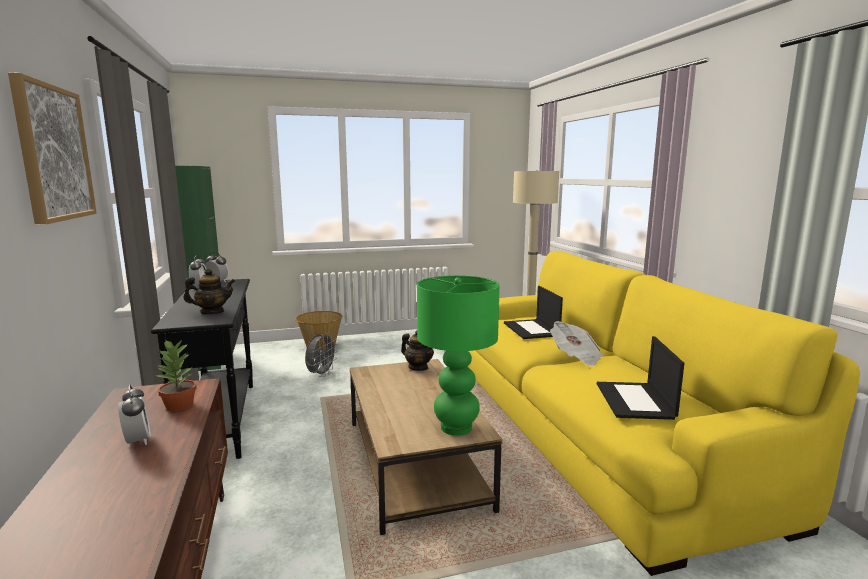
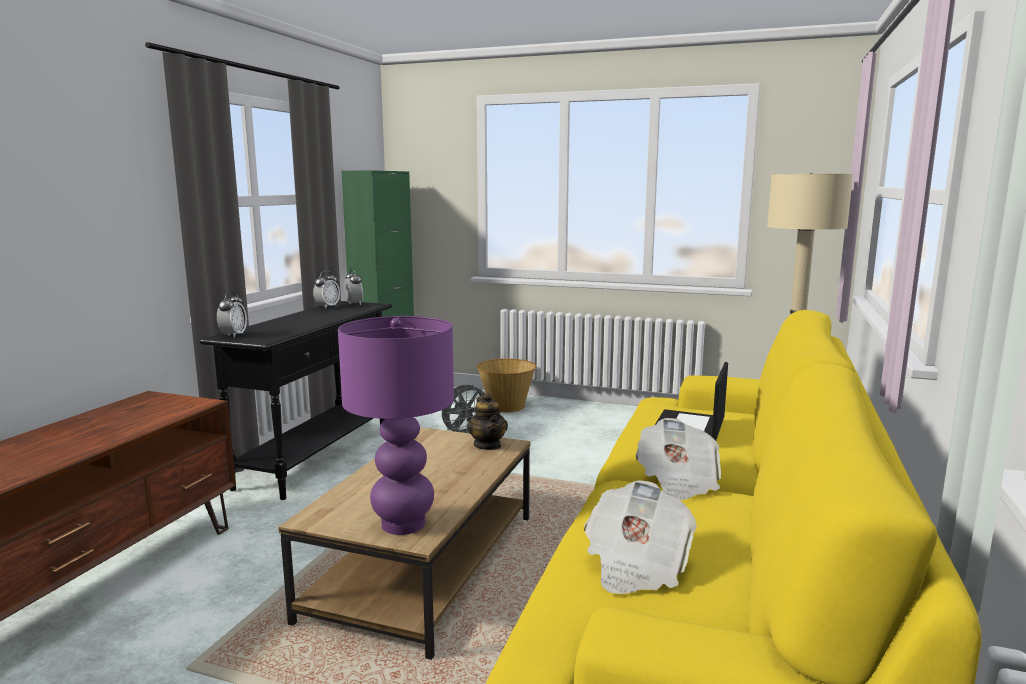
camera: 35 degrees right, 0 degrees up
picture [8,72,97,225] -> none
alarm clock [118,385,151,445] -> alarm clock moved to [217,291,247,338]
potted plant [157,339,197,411] -> none
teapot [184,268,235,314] -> none
green table lamp [417,276,500,436] -> purple table lamp [338,316,454,535]
laptop [597,336,684,420] -> newspaper [584,480,697,594]

